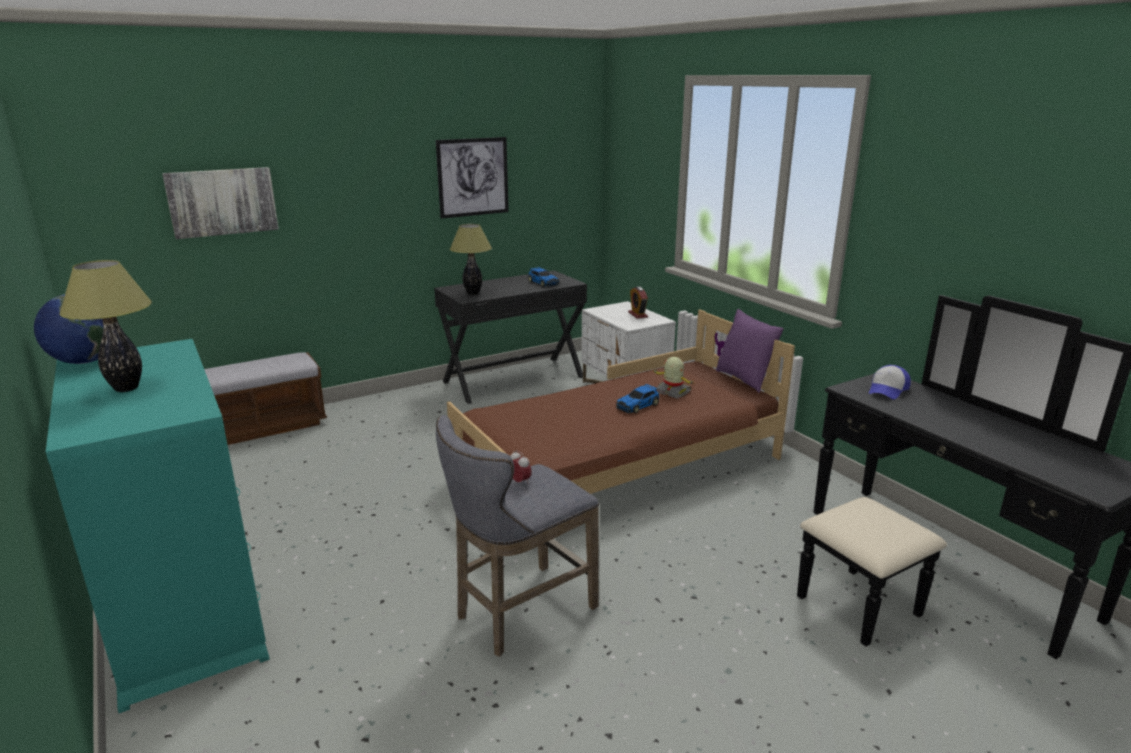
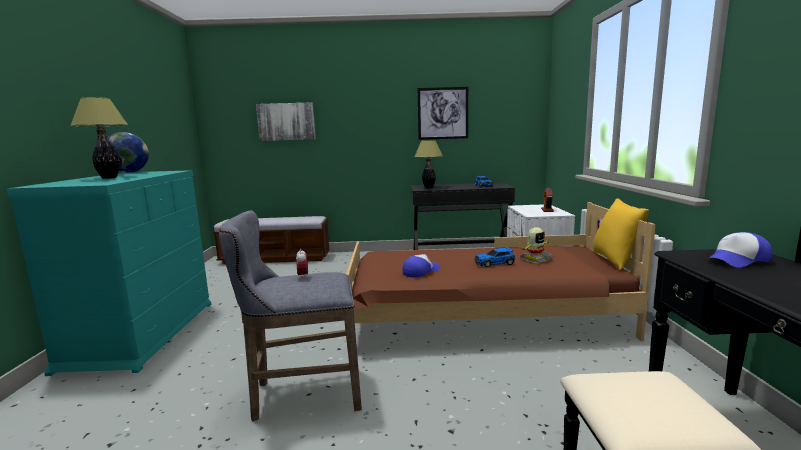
camera: 30 degrees right, 10 degrees down
toy robot [653,357,696,399] -> toy robot turned 75 degrees clockwise [520,227,553,264]
purple pillow [716,309,784,393] -> yellow pillow [593,198,649,270]
none -> cap [403,254,440,277]

